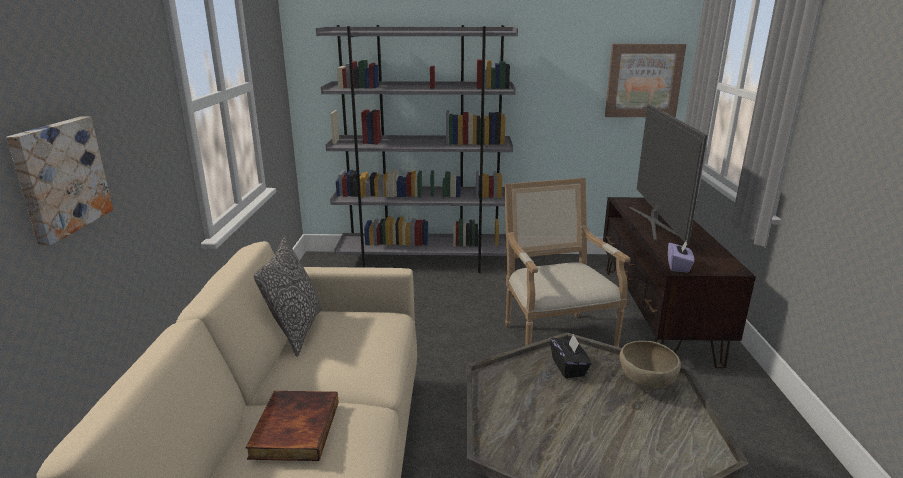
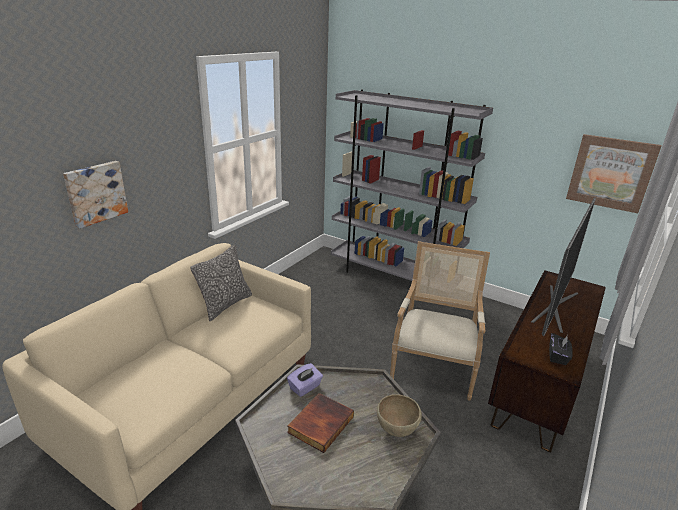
camera: 30 degrees right, 5 degrees up
book [245,391,339,461] -> book moved to [287,393,354,453]
black tissue box [551,334,591,378] -> black tissue box moved to [549,333,573,365]
purple tissue box [668,241,694,273] -> purple tissue box moved to [287,363,323,397]

